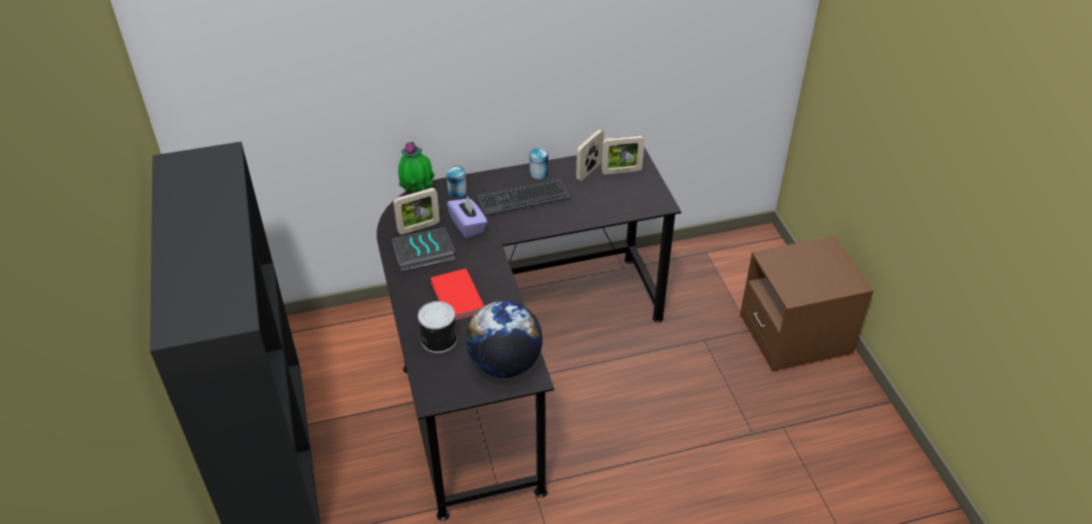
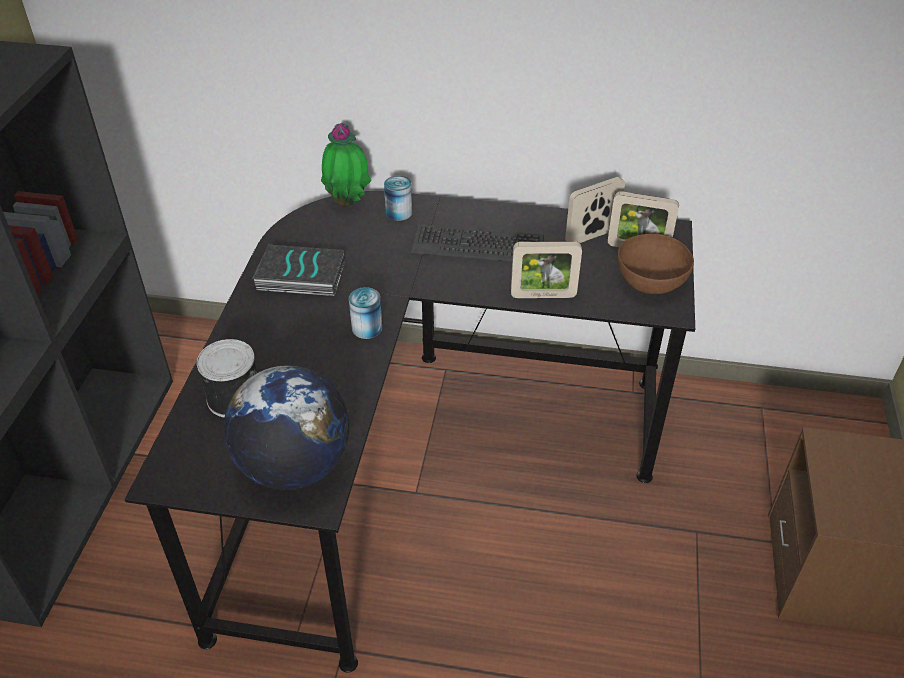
camera: 25 degrees right, 0 degrees up
picture frame [393,188,440,234] -> picture frame moved to [511,241,582,298]
red book [431,268,484,320] -> none
purple tissue box [447,195,488,239] -> none
can [529,148,548,179] -> can moved to [349,287,382,339]
none -> brown bowl [617,234,694,294]

